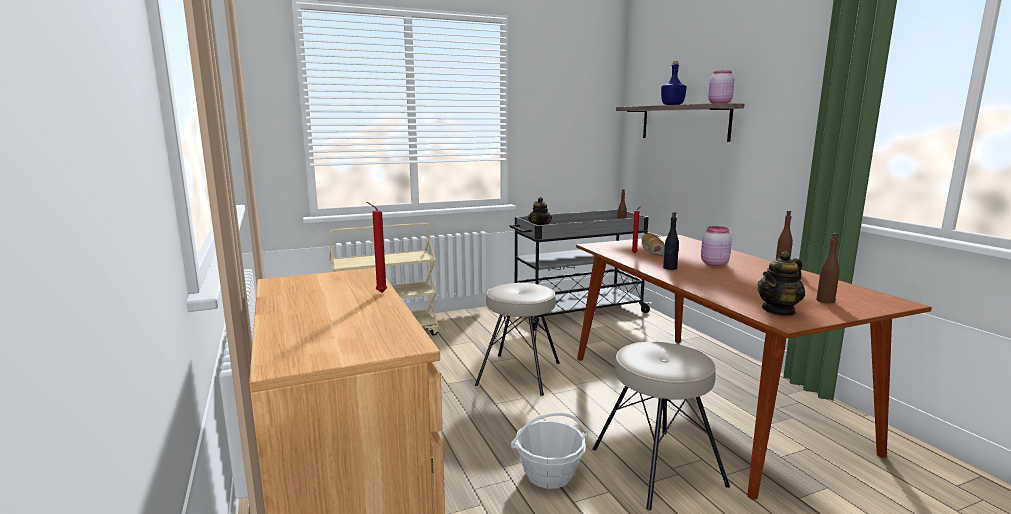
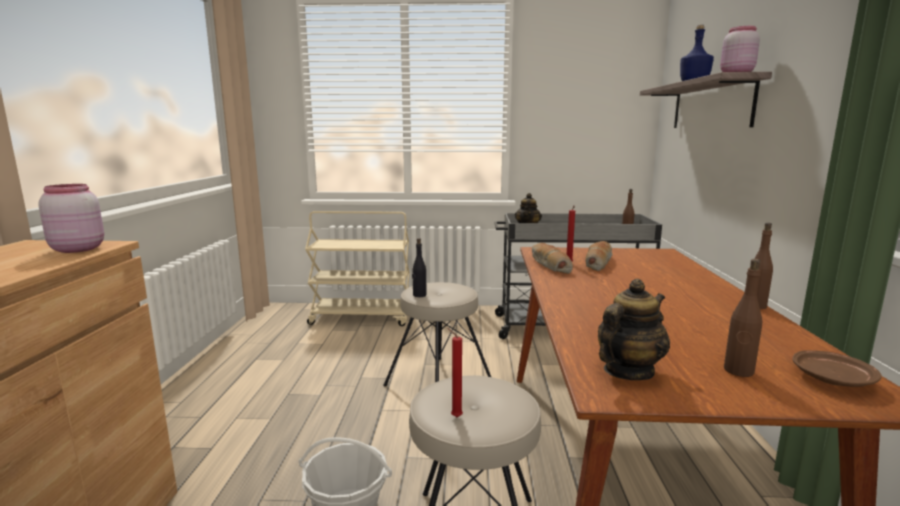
camera: 25 degrees right, 0 degrees up
red candle [367,202,387,293] -> red candle moved to [448,328,463,417]
black bottle [663,212,679,270] -> black bottle moved to [412,238,427,297]
pink jar [701,226,732,266] -> pink jar moved to [38,184,104,253]
teapot [757,251,805,316] -> teapot turned 150 degrees clockwise [598,279,670,380]
none -> bread [532,243,573,274]
none -> brown plate [792,350,882,387]

